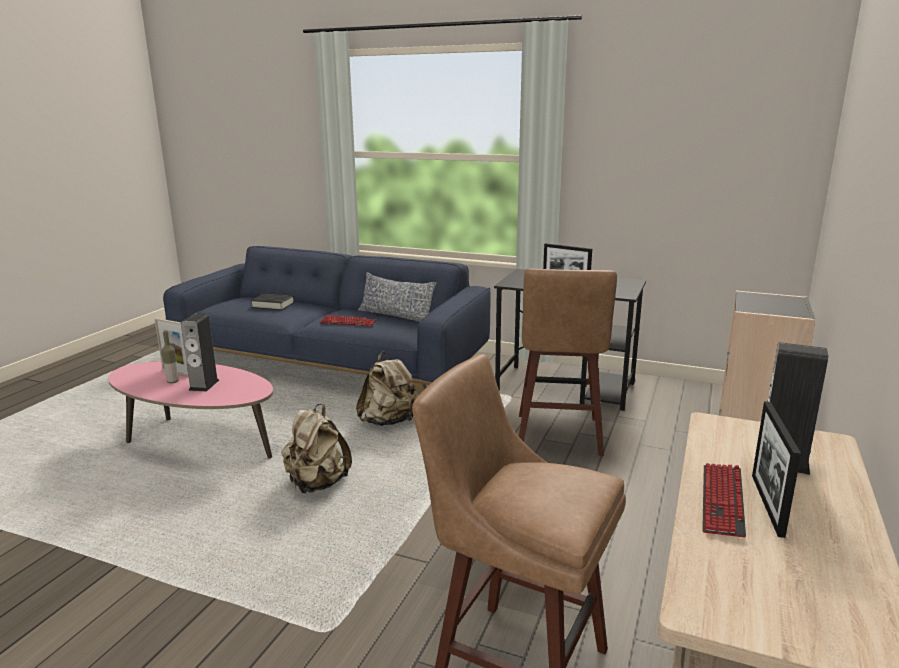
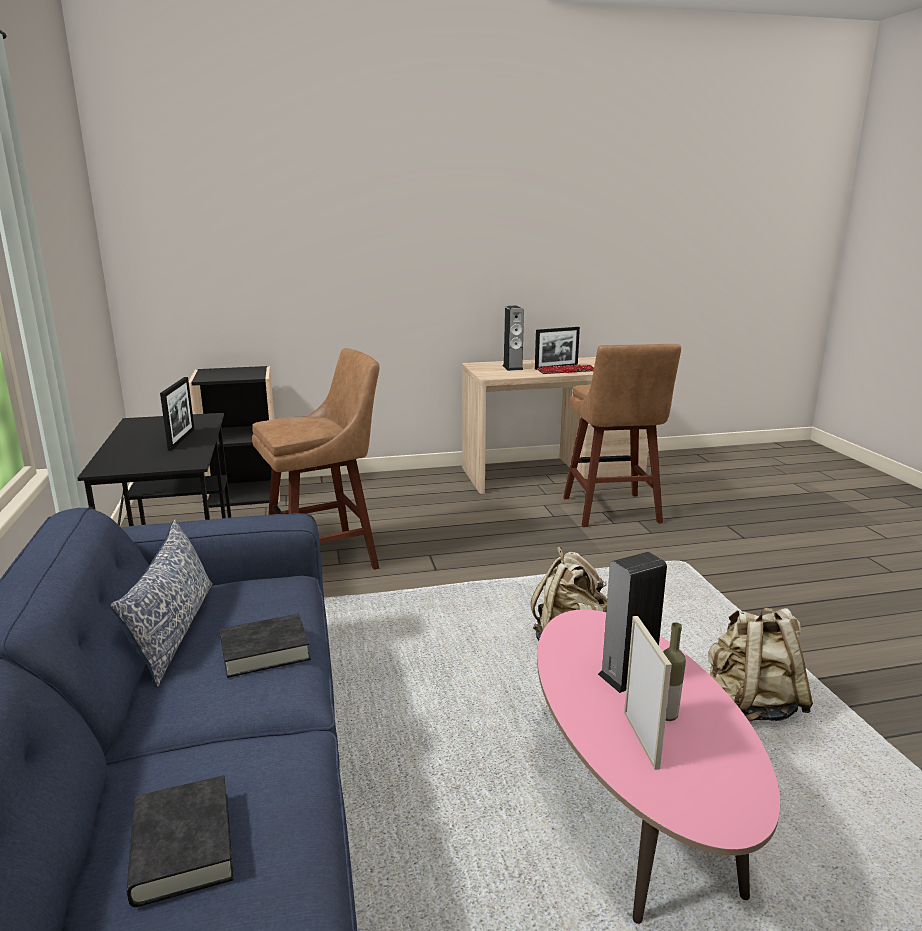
camera: 125 degrees left, 0 degrees up
keyboard [320,315,377,327] -> black book [220,614,311,678]
beige backpack [356,352,418,426] -> beige backpack moved to [708,607,813,722]

